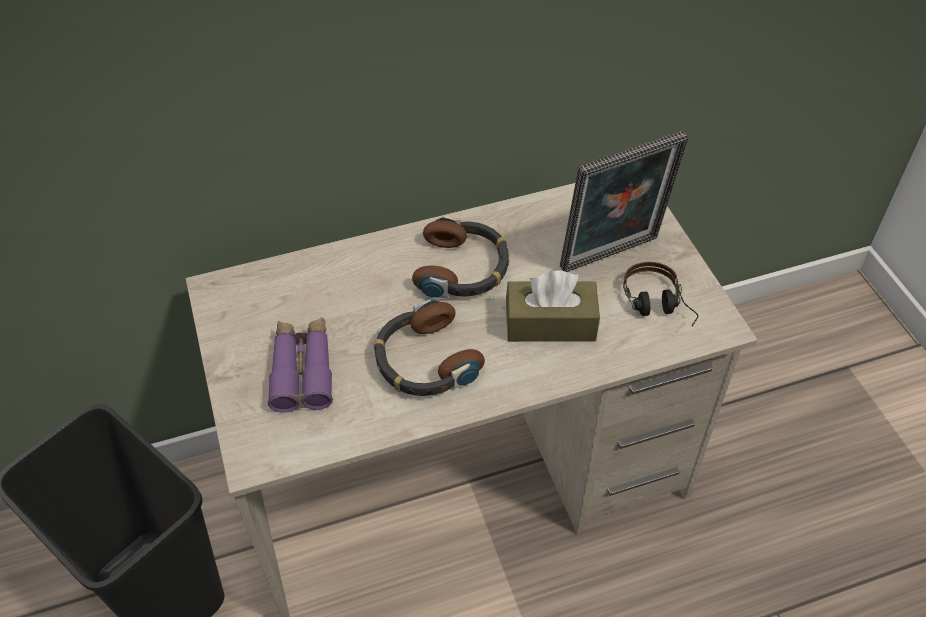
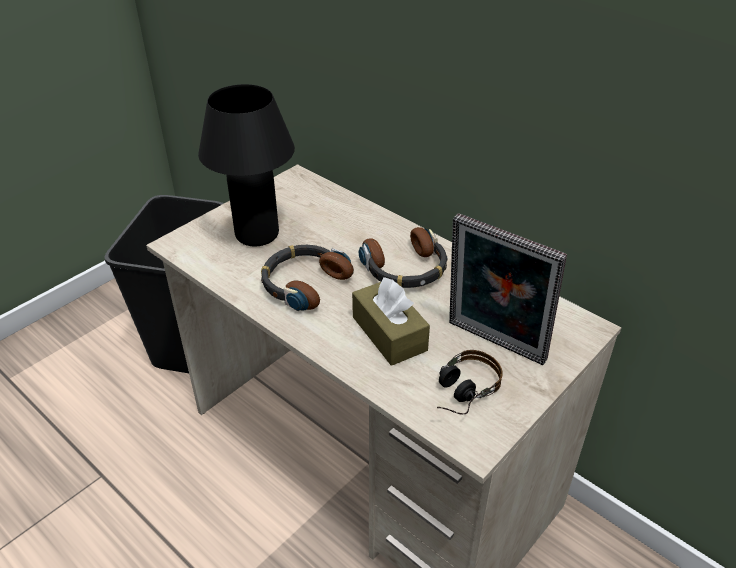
camera: 60 degrees right, 10 degrees down
purple binoculars [268,318,333,413] -> black table lamp [198,84,295,246]

